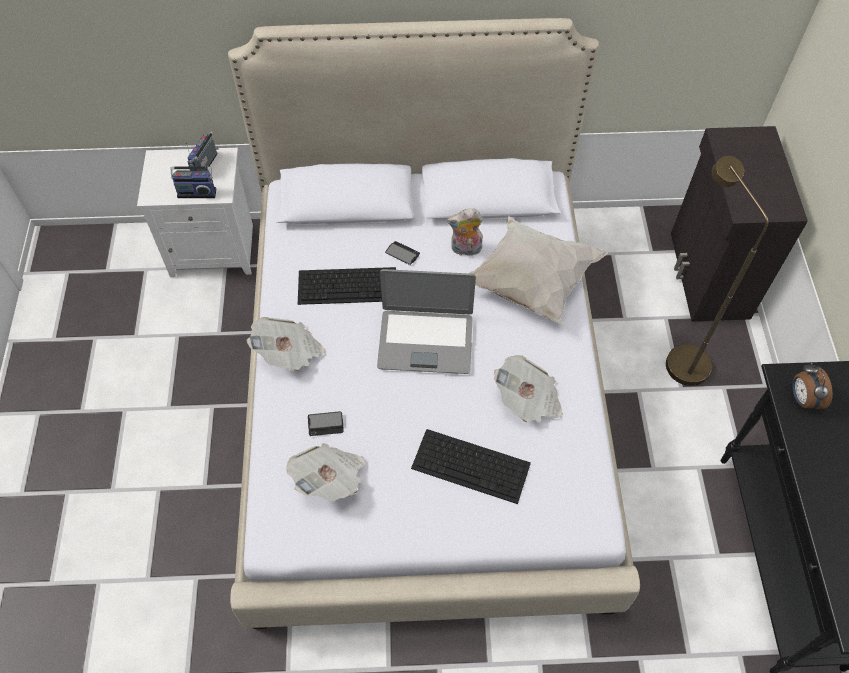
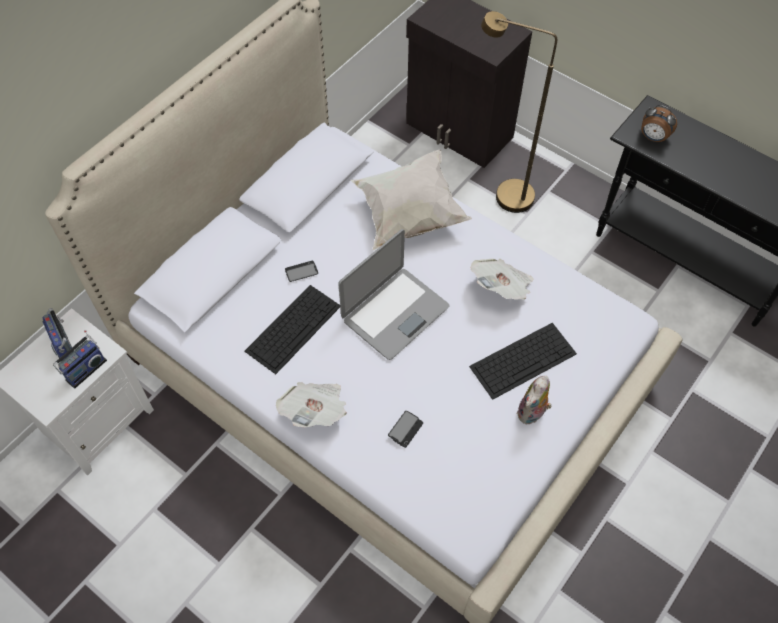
camera: 50 degrees left, 0 degrees up
newspaper [286,443,365,501] -> none
plush toy [447,209,483,256] -> plush toy moved to [517,376,552,425]

